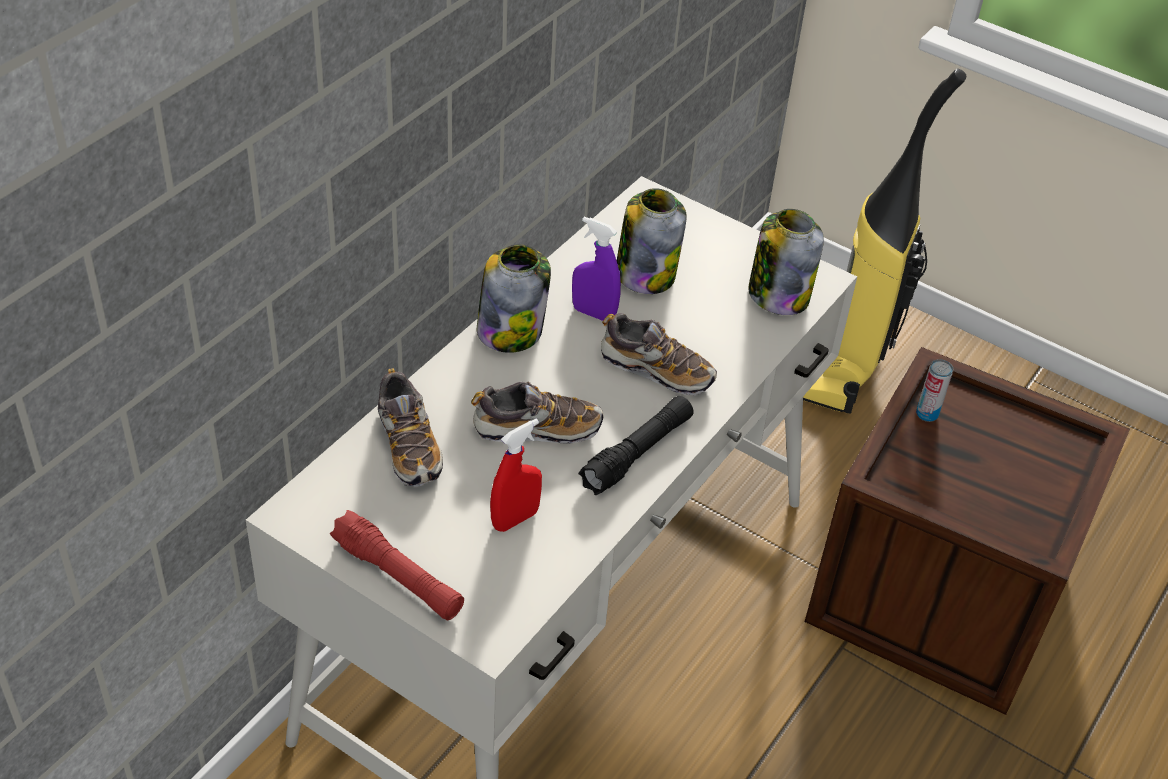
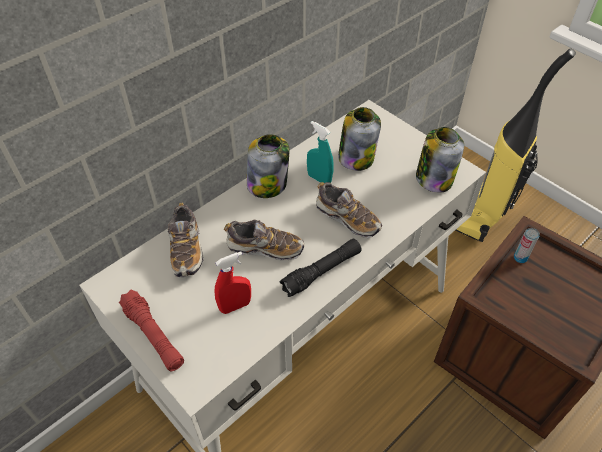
camera: 15 degrees right, 5 degrees up
purple spray bottle [572,217,621,321] -> turquoise spray bottle [307,121,334,183]

